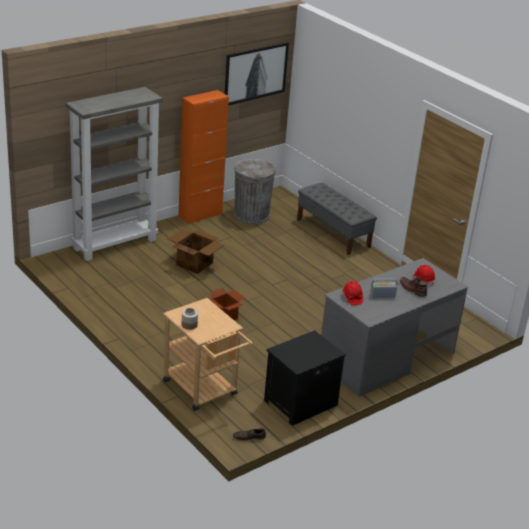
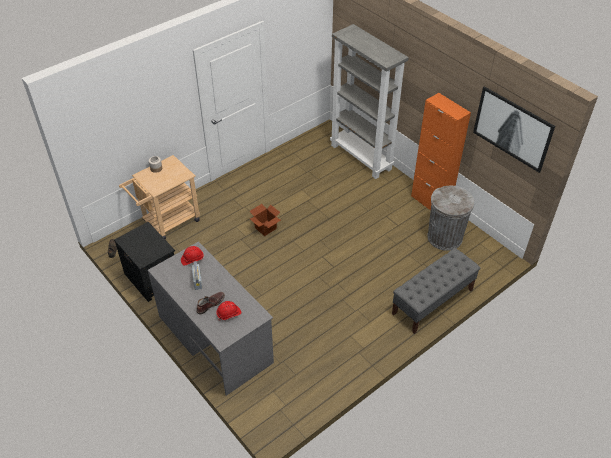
camera: 90 degrees right, 15 degrees up
cardboard box [167,229,224,274] -> none

